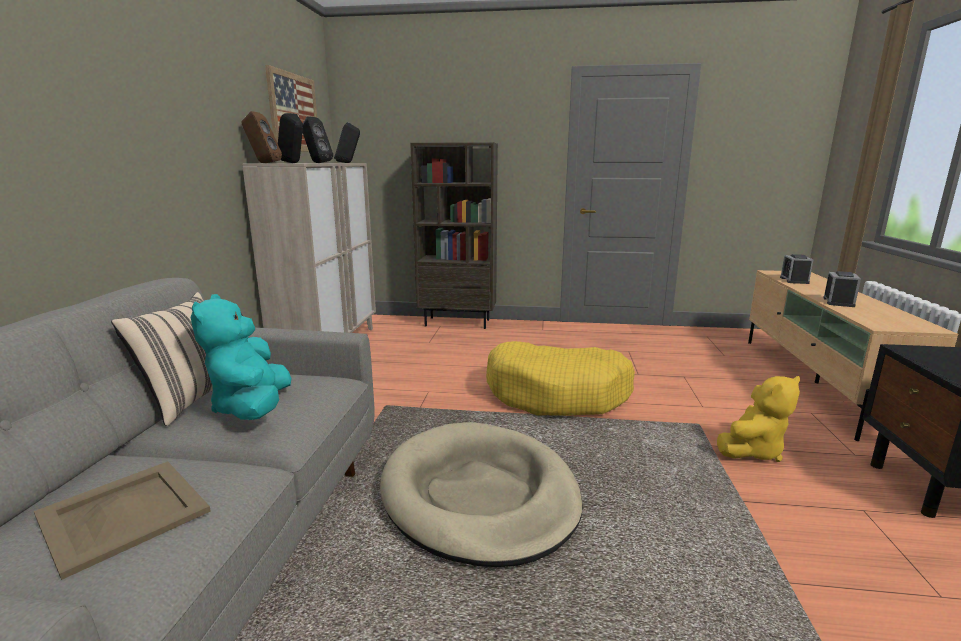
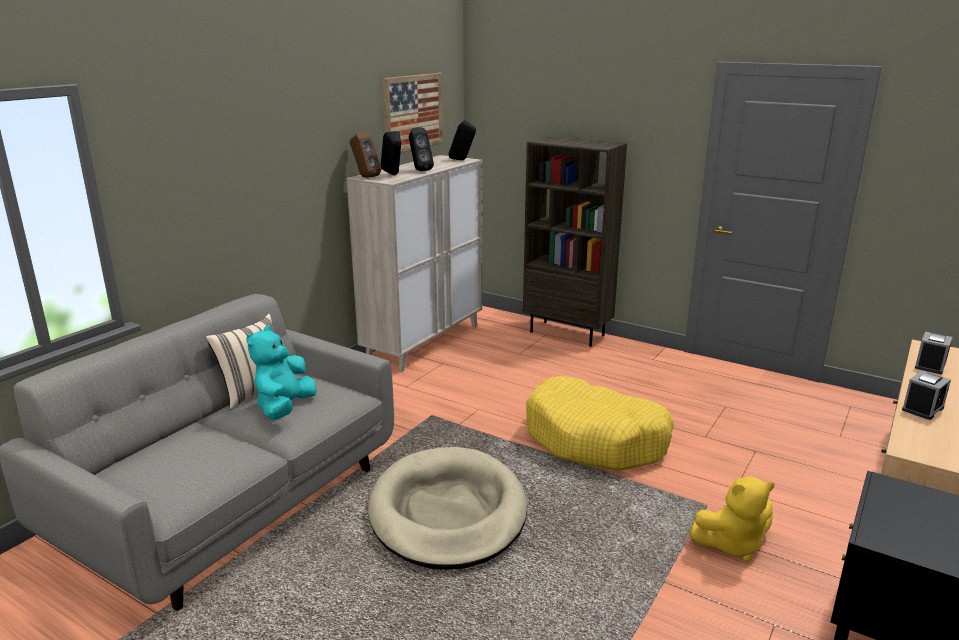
camera: 25 degrees right, 5 degrees up
beige tray [34,461,211,580] -> none

